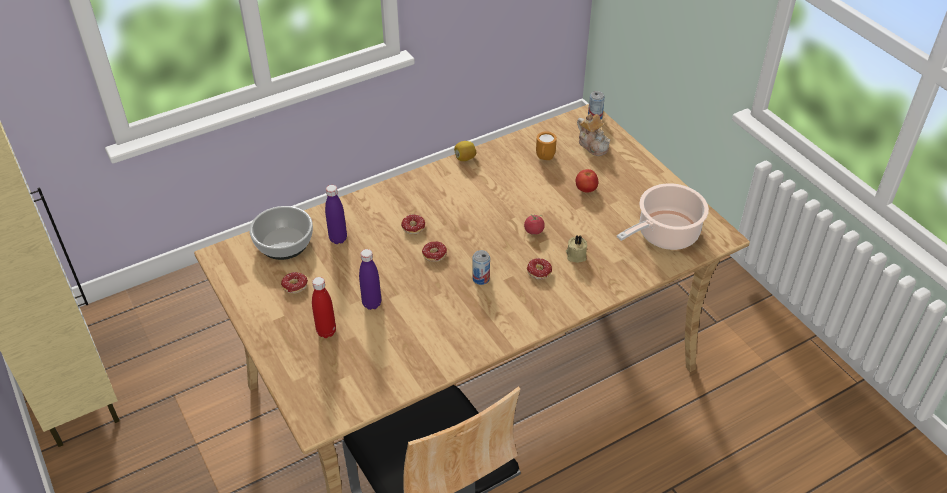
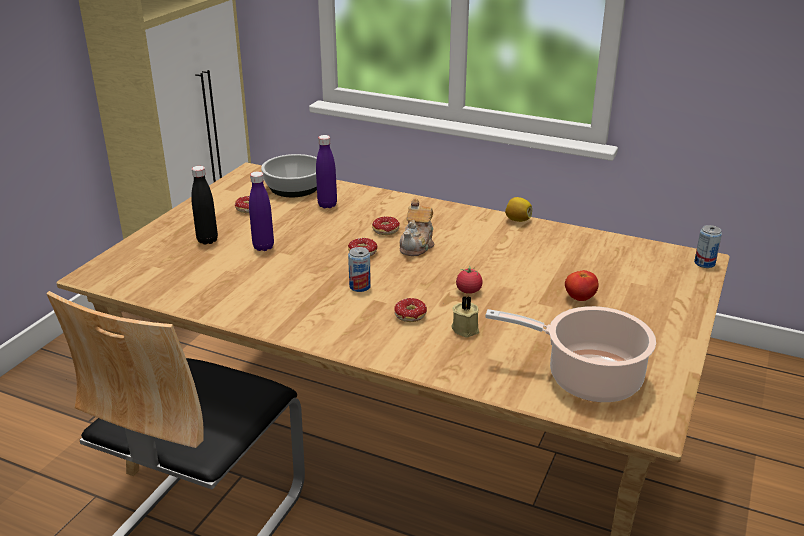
camera: 55 degrees right, 15 degrees down
red bottle [312,277,336,338] -> black bottle [191,166,218,244]
orange mug [536,131,557,160] -> none
teapot [577,114,610,156] -> teapot moved to [399,199,435,256]

